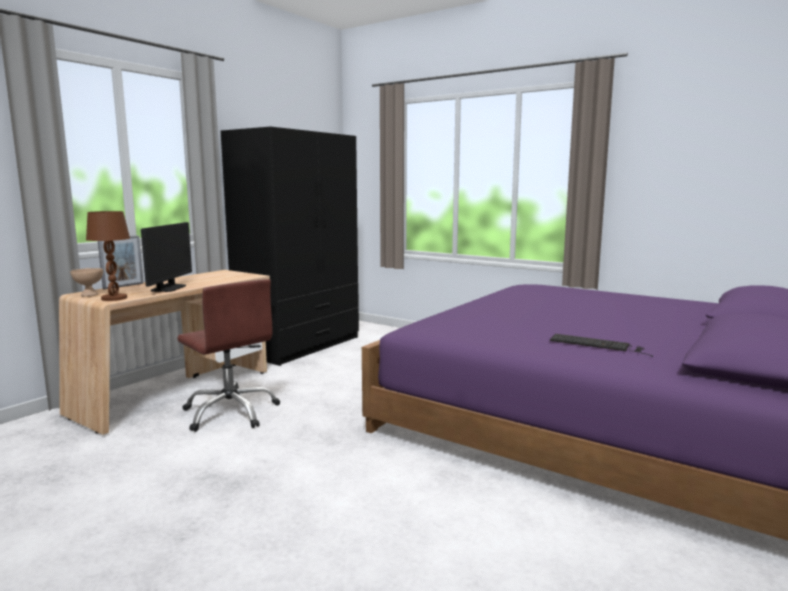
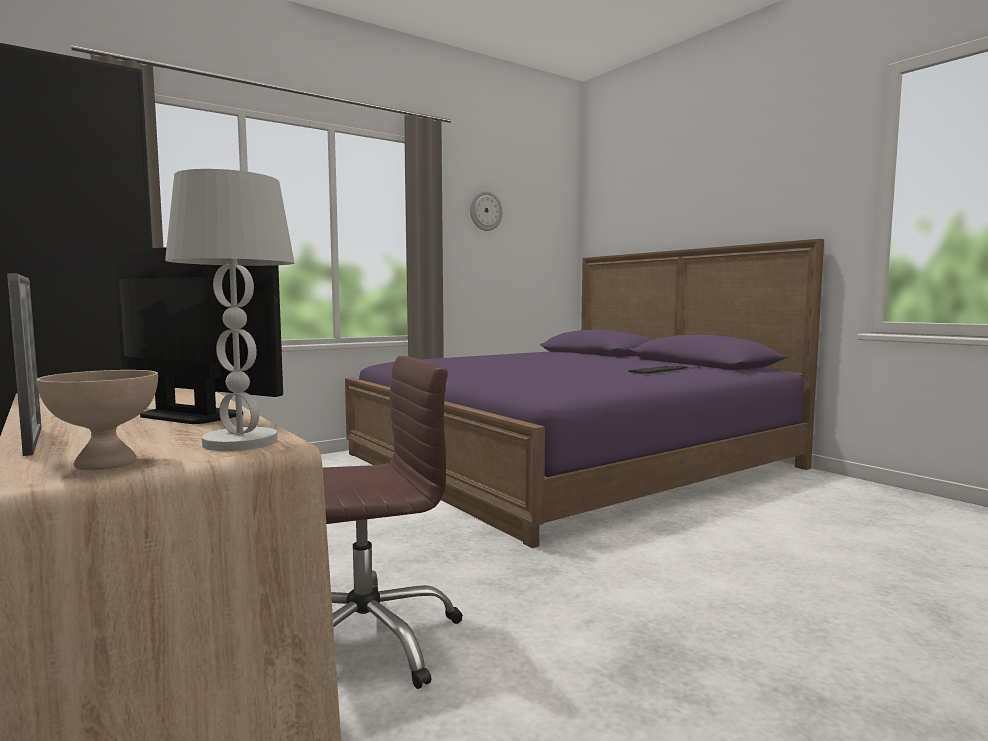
camera: 70 degrees left, 5 degrees down
brown table lamp [86,211,130,301] -> white table lamp [165,169,295,451]
none -> wall clock [470,191,503,231]

